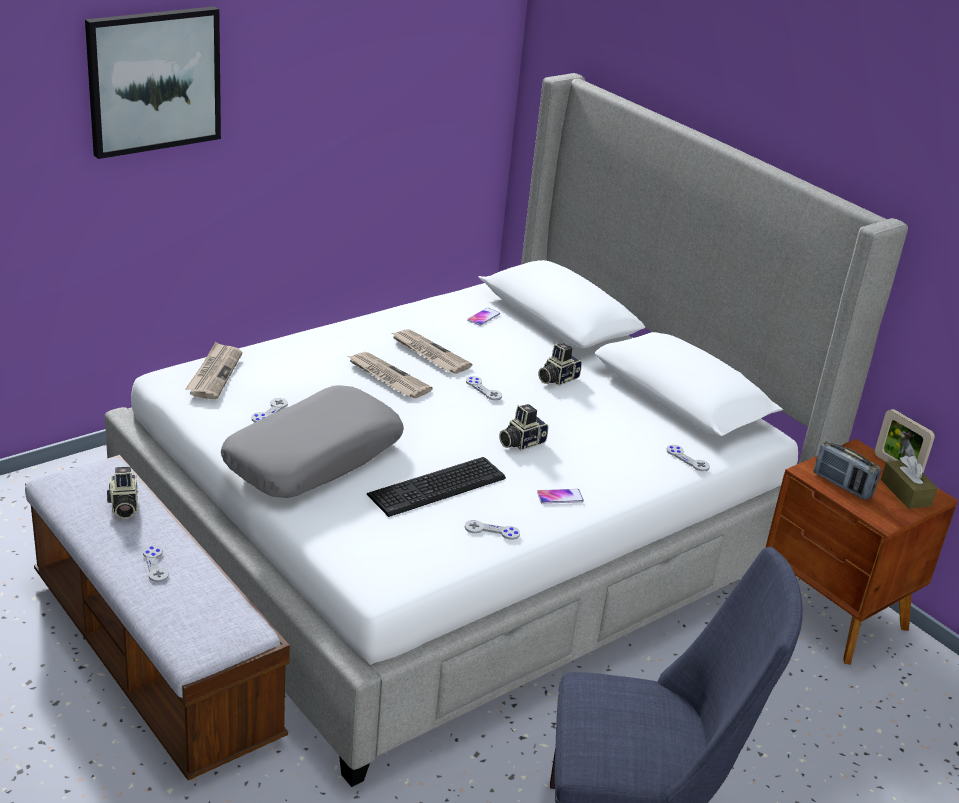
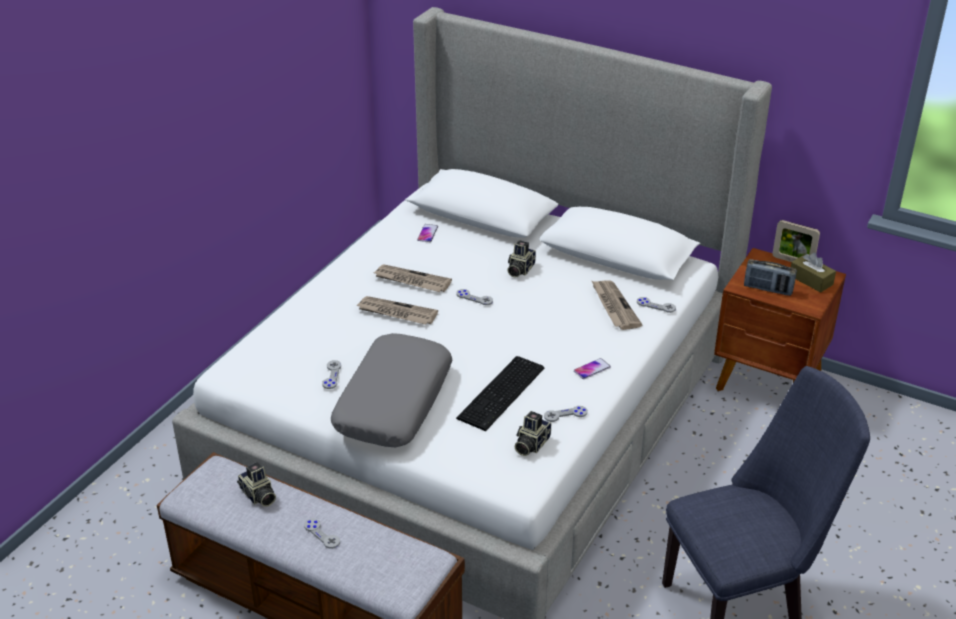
camera: 20 degrees left, 5 degrees up
picture [85,6,221,159] -> none
newspaper [186,342,242,399] -> newspaper moved to [592,280,642,330]
camera [499,404,549,450] -> camera moved to [515,411,551,456]

